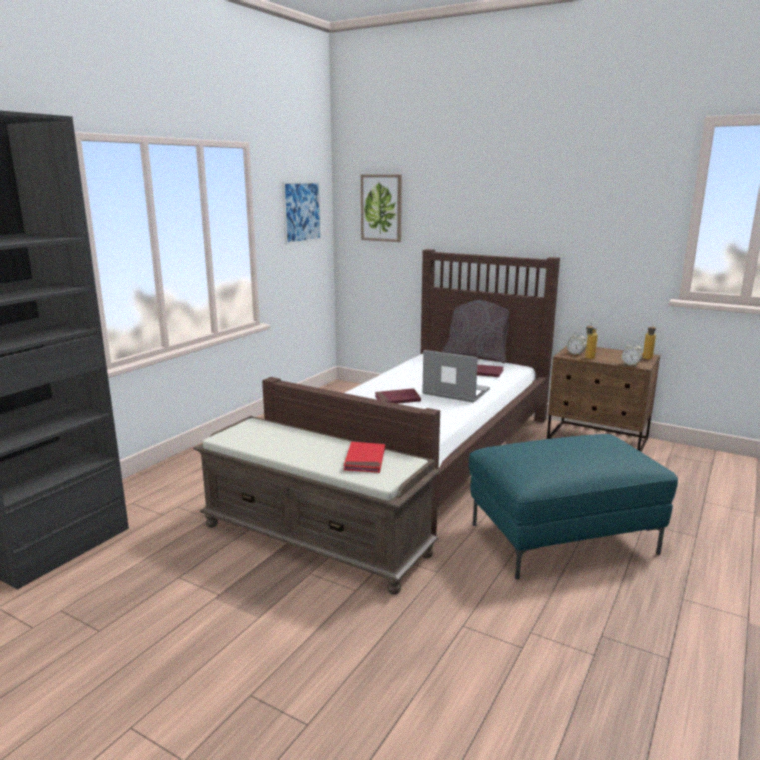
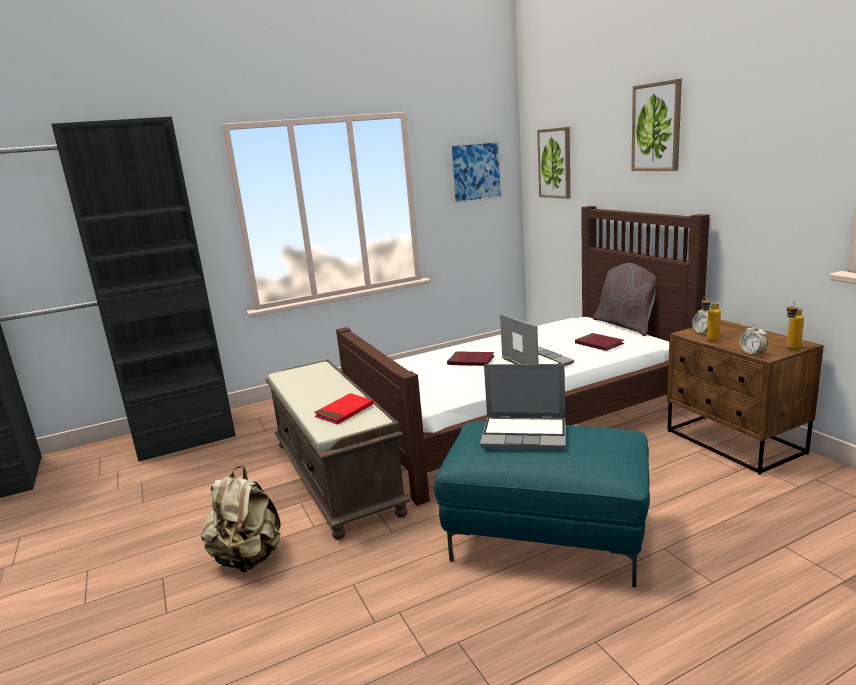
camera: 35 degrees right, 0 degrees up
none -> beige backpack [201,466,280,573]
none -> laptop [480,364,565,450]
none -> picture [631,79,682,171]

